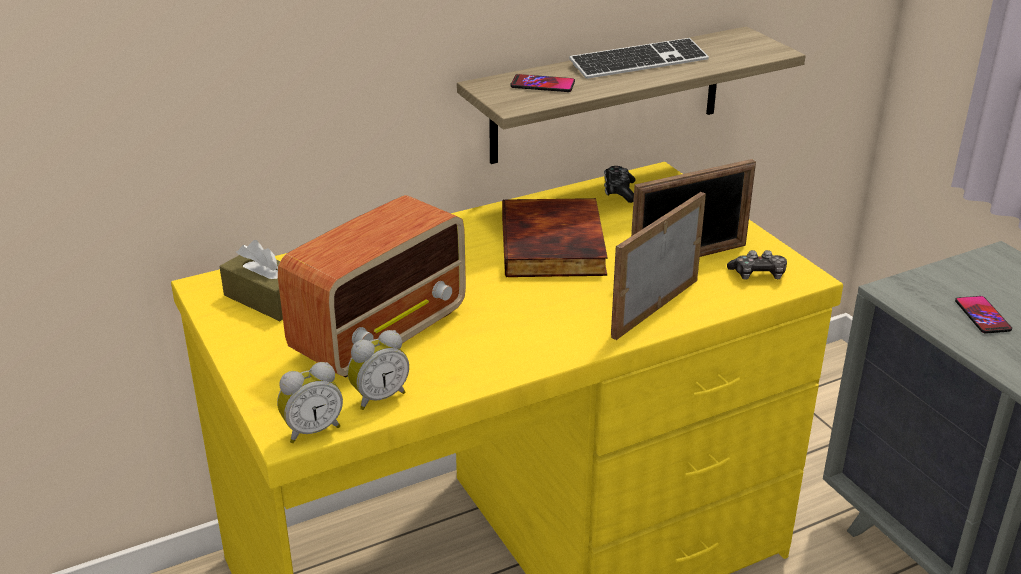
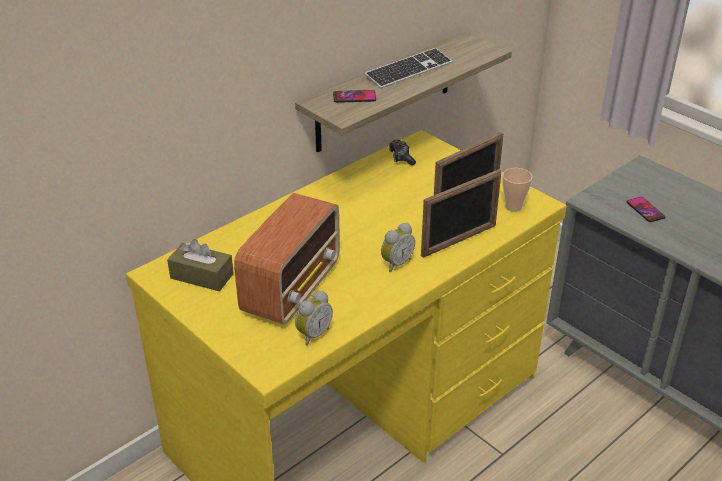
camera: 15 degrees left, 5 degrees up
alarm clock [277,362,343,443] -> alarm clock moved to [381,223,415,272]
book [502,198,608,277] -> none
picture frame [611,192,706,340] -> picture frame turned 150 degrees counterclockwise [421,169,502,258]
game controller [727,250,787,280] -> cup [502,168,532,212]

